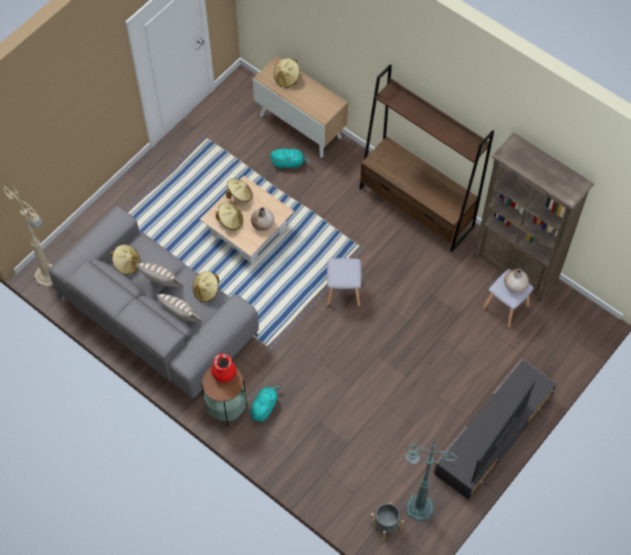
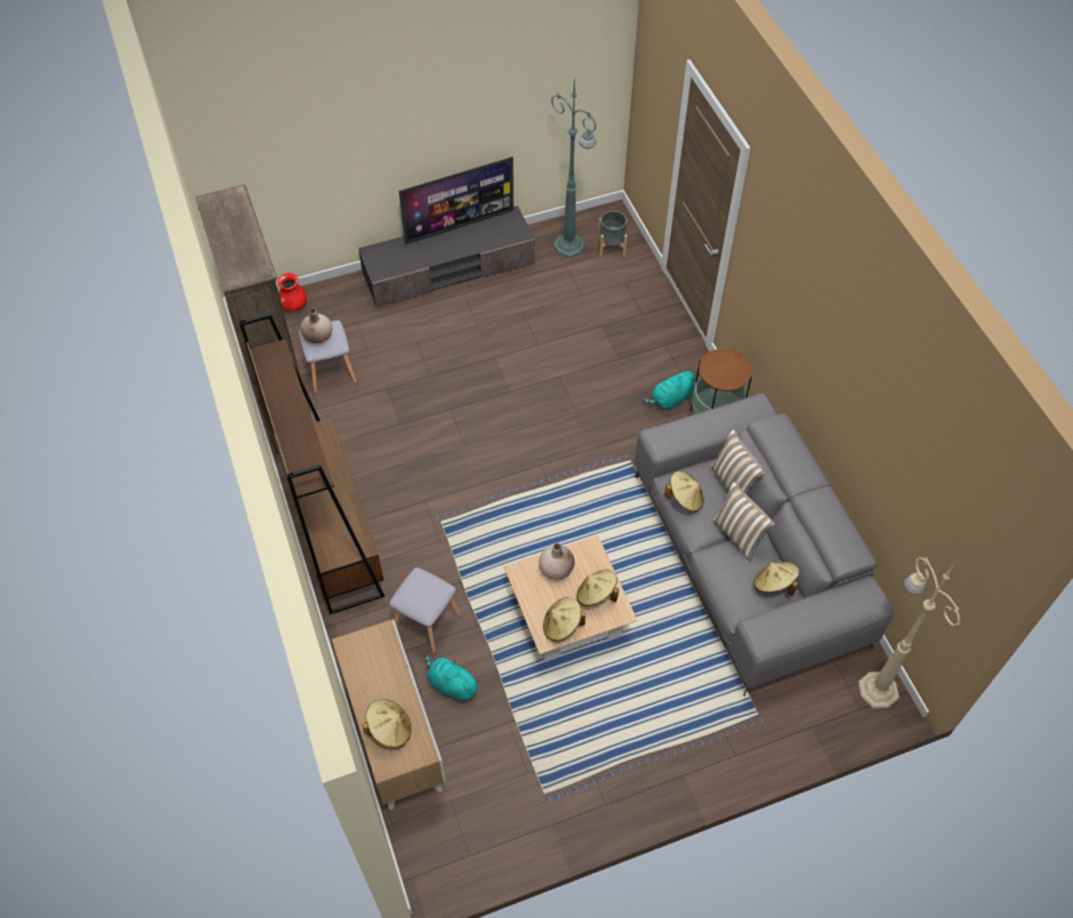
camera: 150 degrees left, 5 degrees down
red vase [211,353,237,382] -> red vase moved to [278,273,307,311]
grey stool [327,258,362,306] -> grey stool moved to [389,567,461,653]

